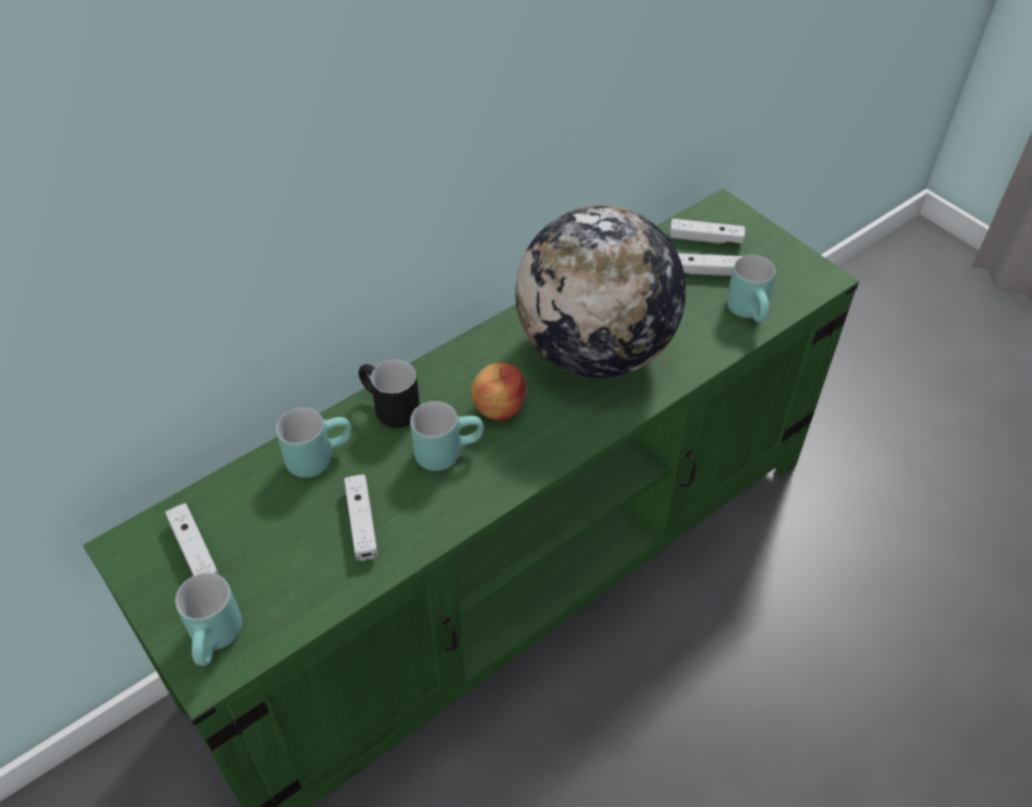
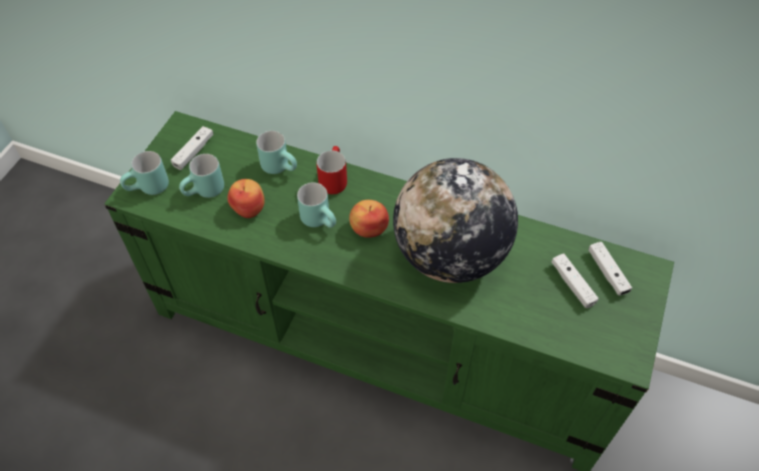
camera: 60 degrees right, 5 degrees up
white game controller [344,474,378,561] -> apple [227,179,265,218]
black mug [359,360,420,428] -> red mug [317,146,347,194]
turquoise mug [727,255,776,323] -> turquoise mug moved to [179,154,224,198]

